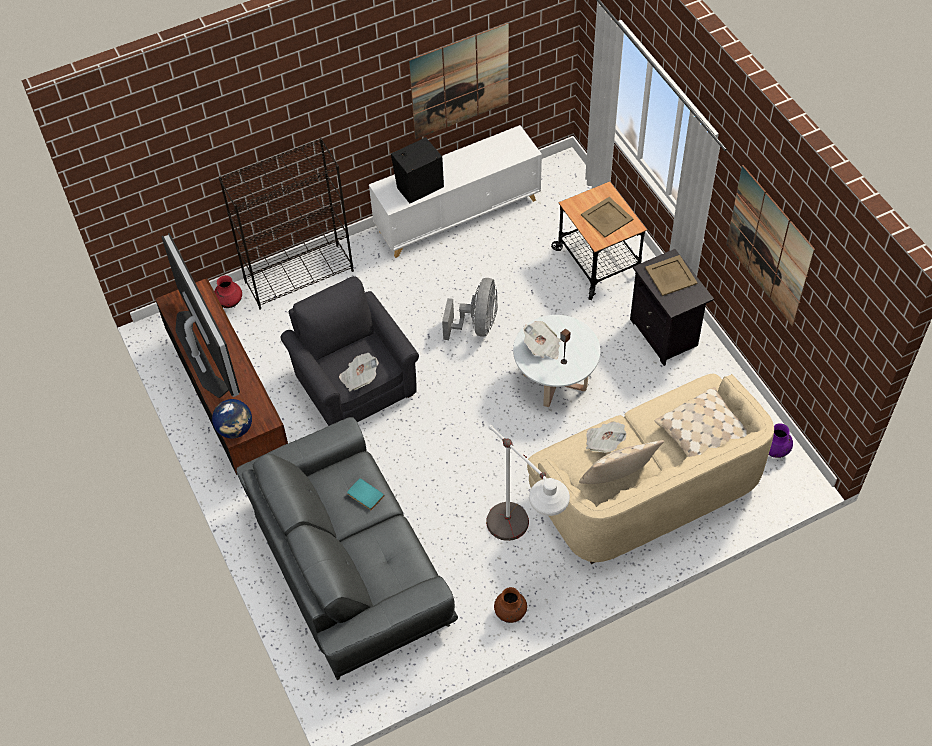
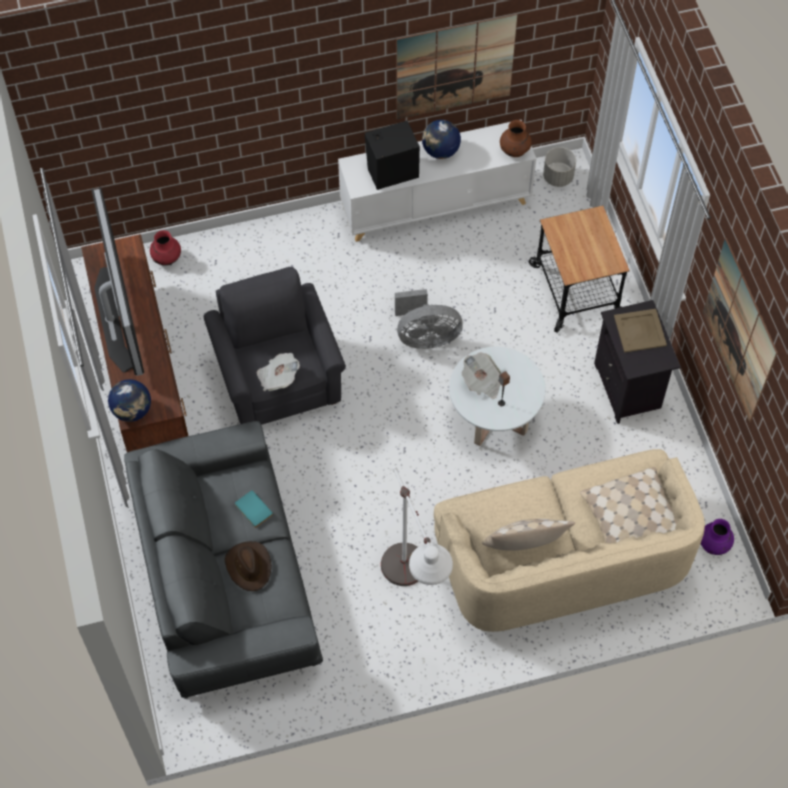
camera: 10 degrees right, 5 degrees up
black bookcase [219,138,354,310] -> none
grey fan [442,278,498,340] -> grey fan turned 60 degrees clockwise [395,289,463,349]
brown vase [494,587,527,623] -> brown vase moved to [500,120,532,157]
beige tray [581,197,633,237] -> none
newspaper [586,421,627,453] -> none
none -> brown hat [225,541,272,591]
none -> globe [422,120,461,159]
none -> grey planter [543,147,576,187]

